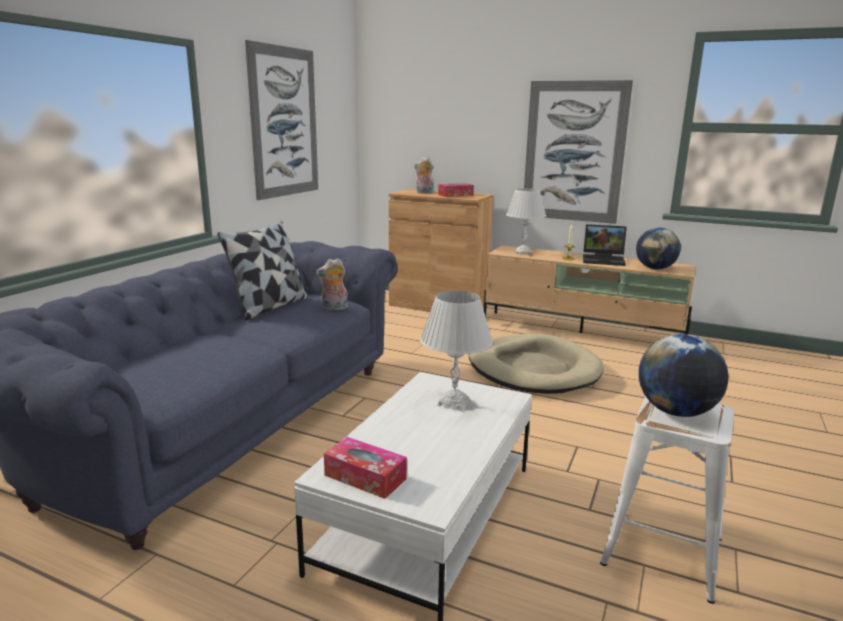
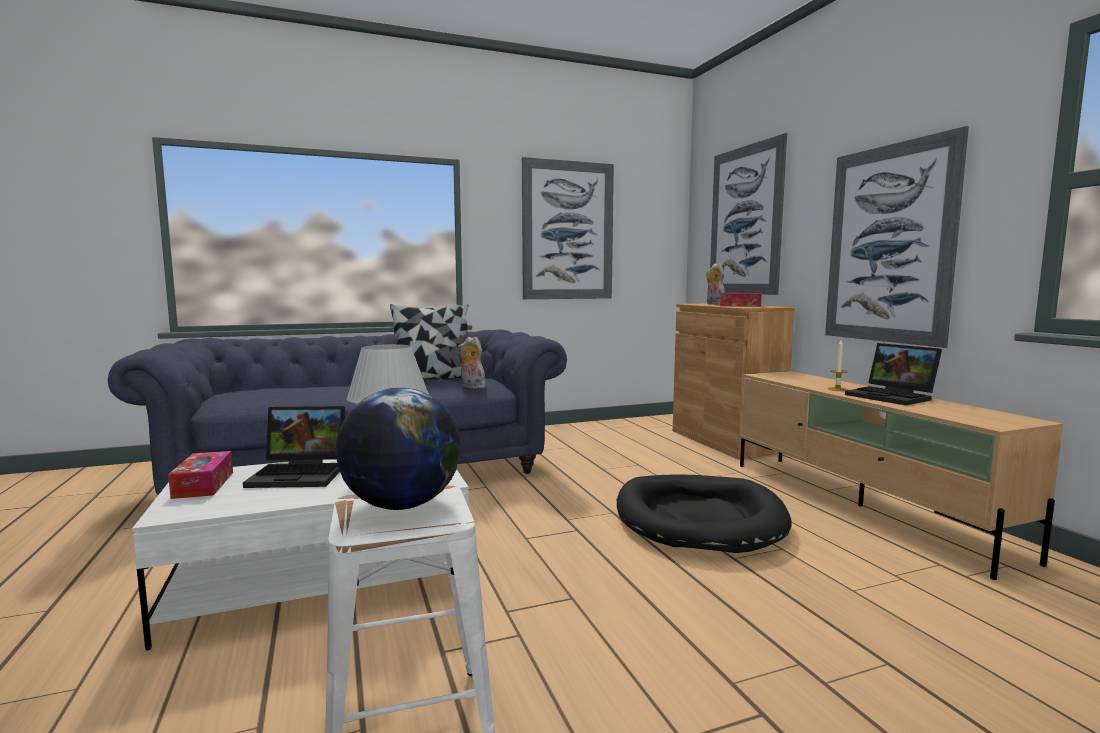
camera: 45 degrees right, 10 degrees down
beige dog bed [468,333,604,394] -> black dog bed [617,474,792,553]
white table lamp [506,188,546,255] -> none
globe [636,228,681,269] -> none
none -> laptop [243,406,345,488]
none -> picture [710,133,787,295]

